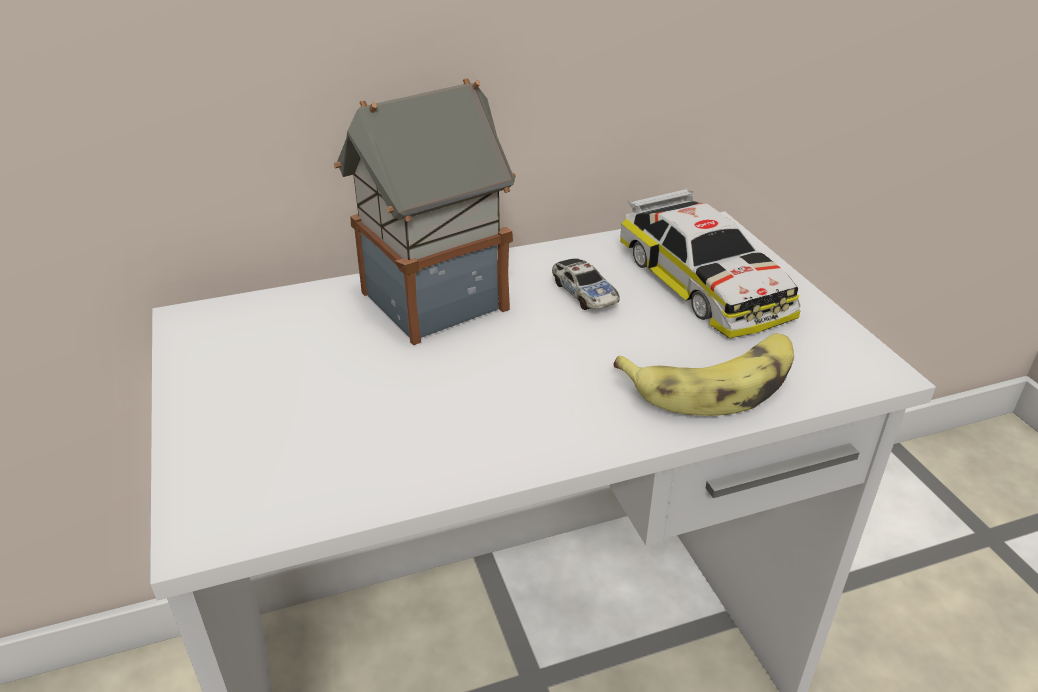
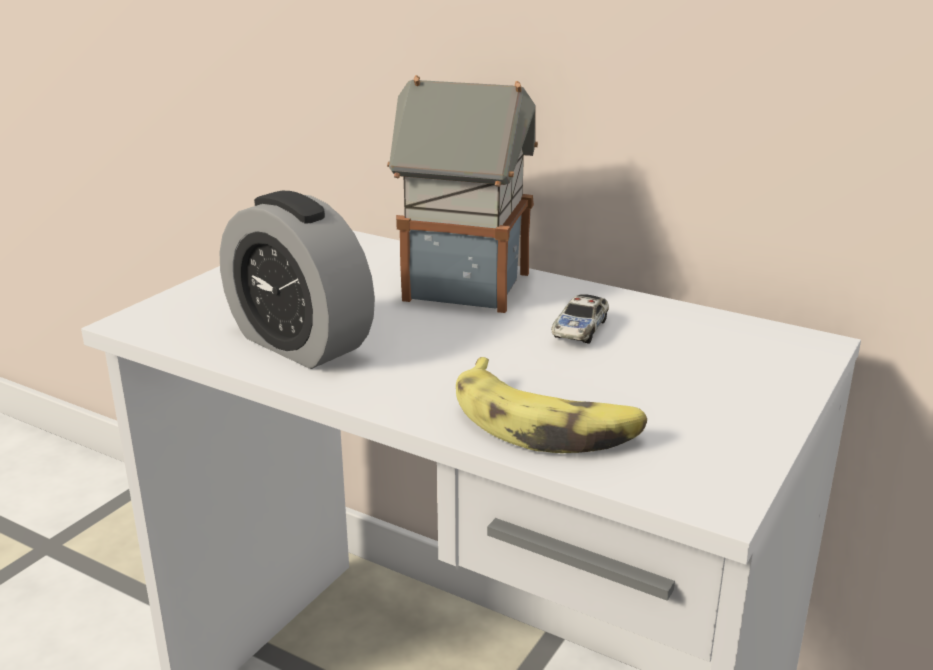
camera: 50 degrees right, 10 degrees down
toy car [620,187,800,339] -> none
none -> alarm clock [220,191,375,369]

